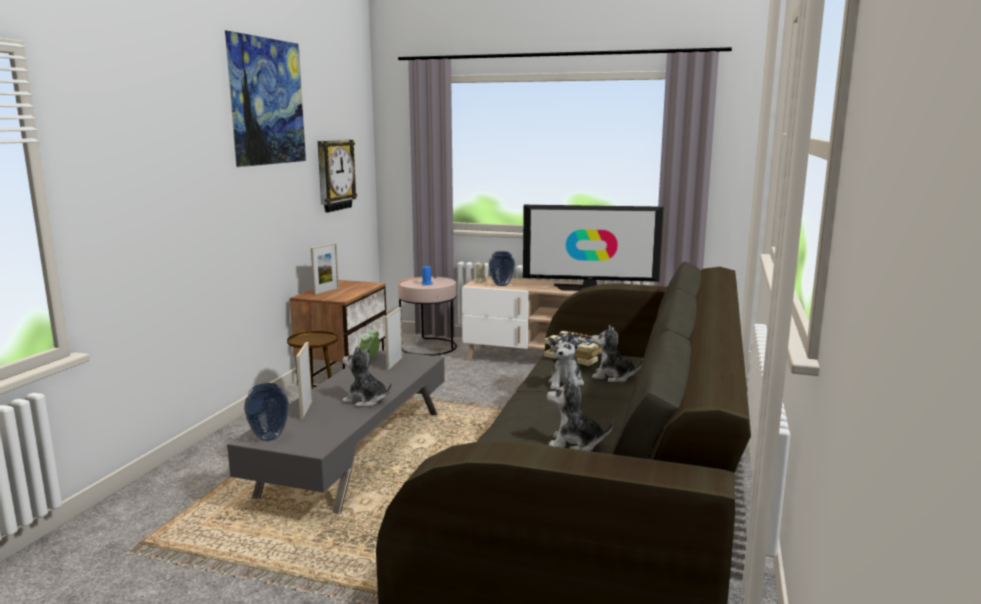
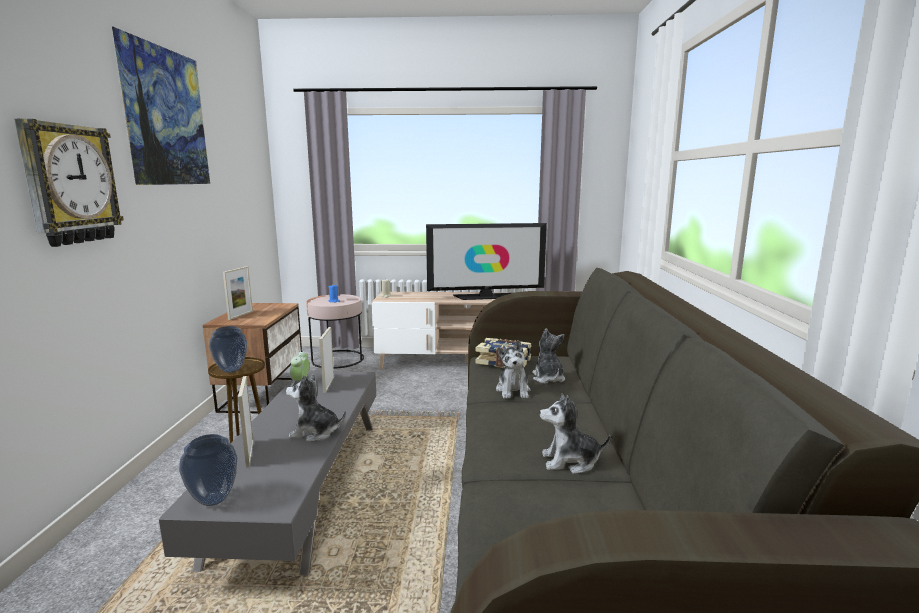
camera: 15 degrees left, 0 degrees up
wall clock [317,140,357,213] -> wall clock moved to [14,118,124,247]
vase [489,251,515,286] -> vase moved to [209,326,247,373]
plush toy [591,325,643,382] -> plush toy turned 75 degrees clockwise [532,328,565,384]

